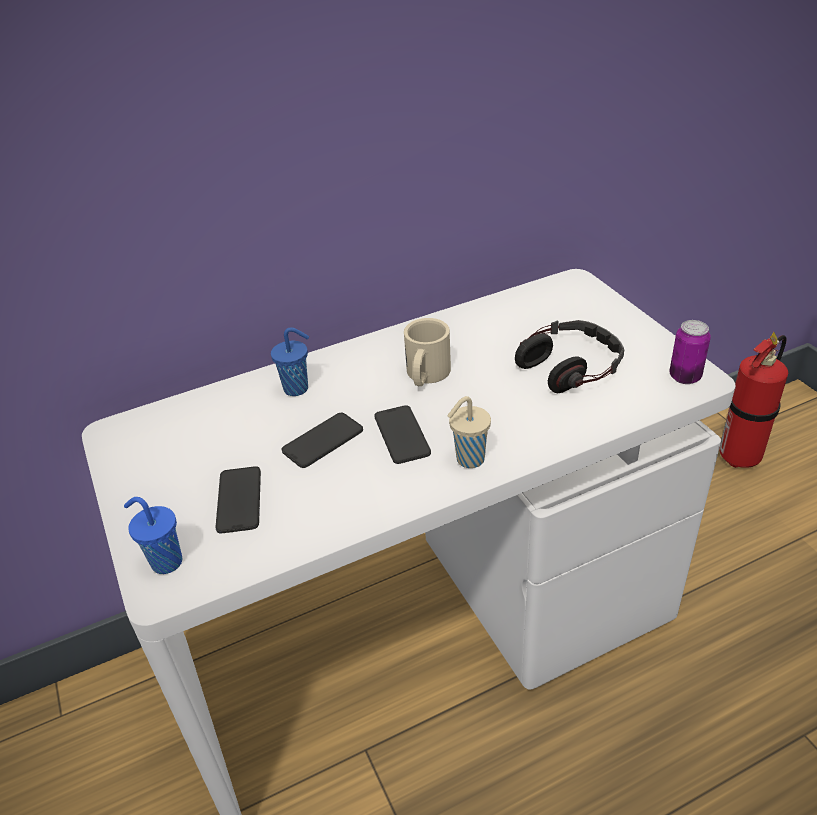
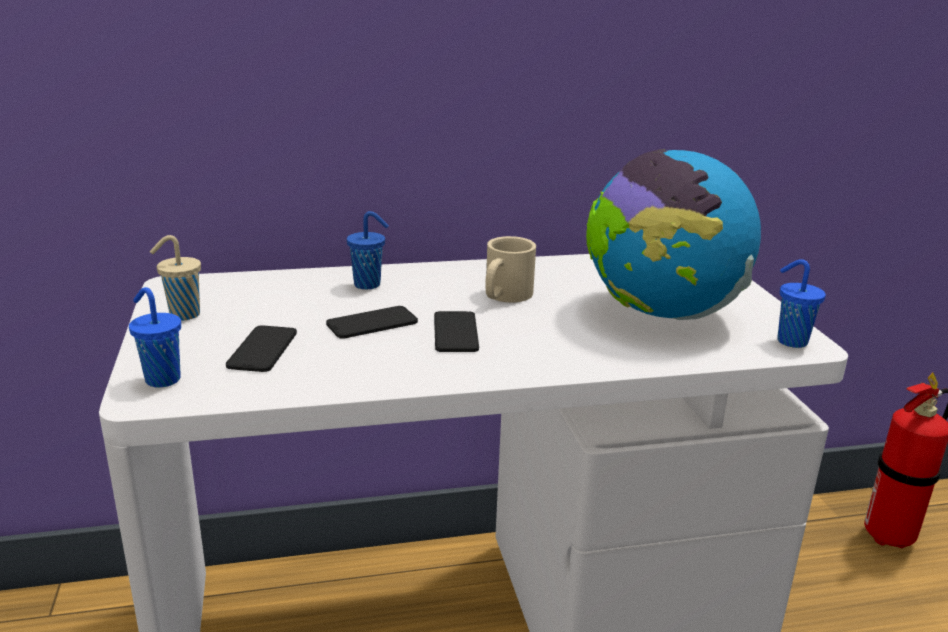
camera: 10 degrees right, 15 degrees down
beige cup [447,396,491,468] -> beige cup moved to [150,235,201,321]
headphones [515,320,624,393] -> globe [586,149,761,320]
can [669,320,711,384] -> blue cup [777,259,826,348]

